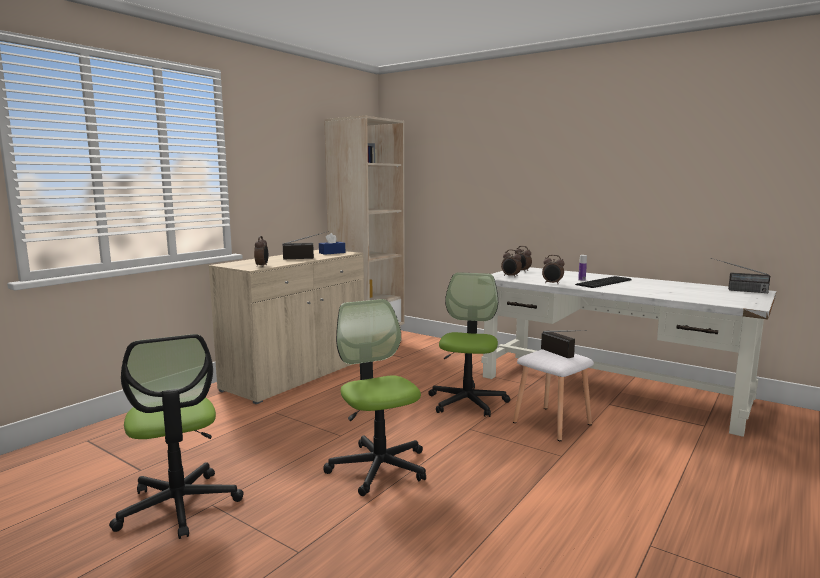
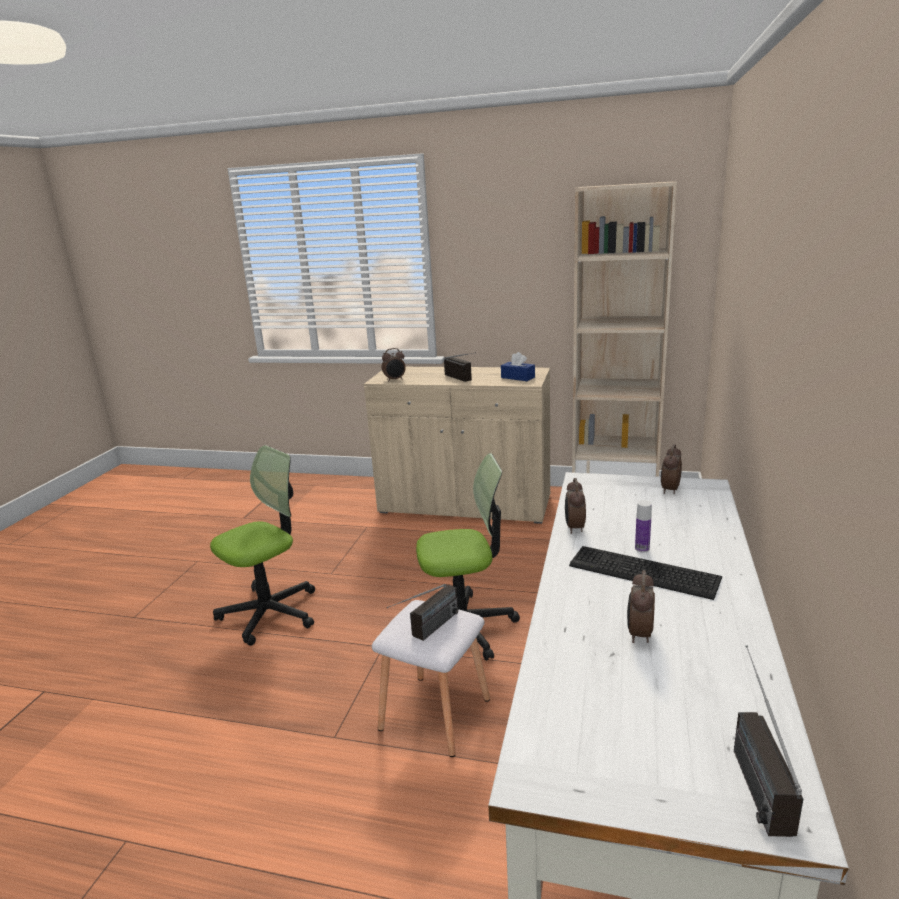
camera: 70 degrees right, 10 degrees up
office chair [109,334,244,539] -> none
alarm clock [501,250,522,276] -> alarm clock moved to [627,570,655,643]

